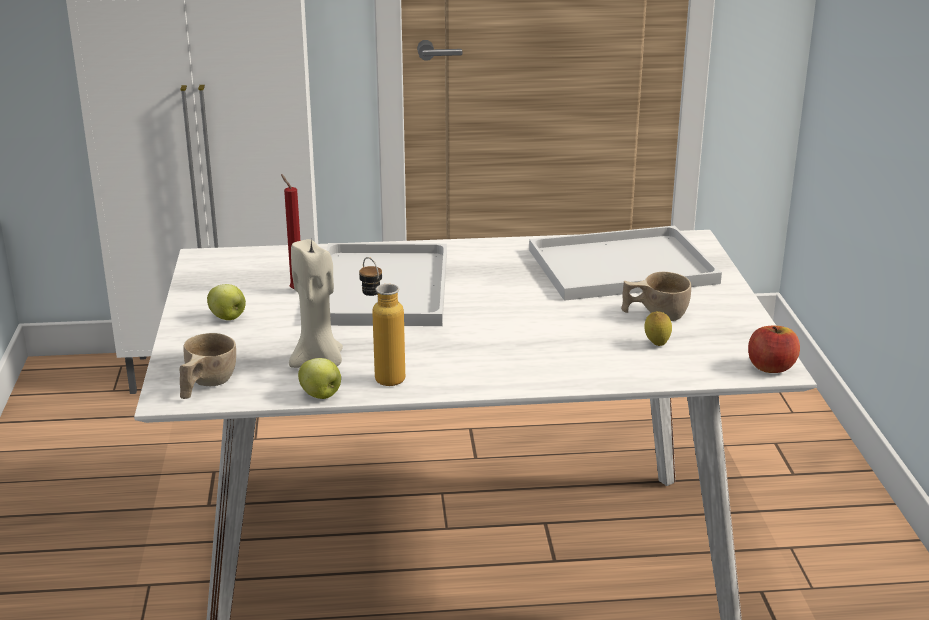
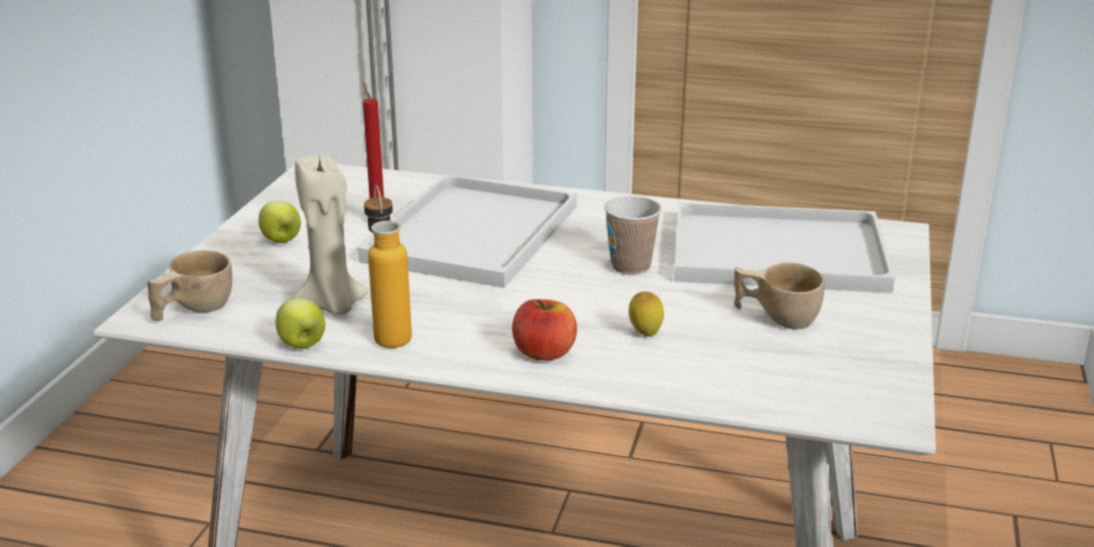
camera: 20 degrees right, 0 degrees up
lemon [644,311,672,346] -> lemon moved to [629,291,664,336]
apple [748,325,800,373] -> apple moved to [512,299,577,361]
none -> cup [604,196,662,275]

